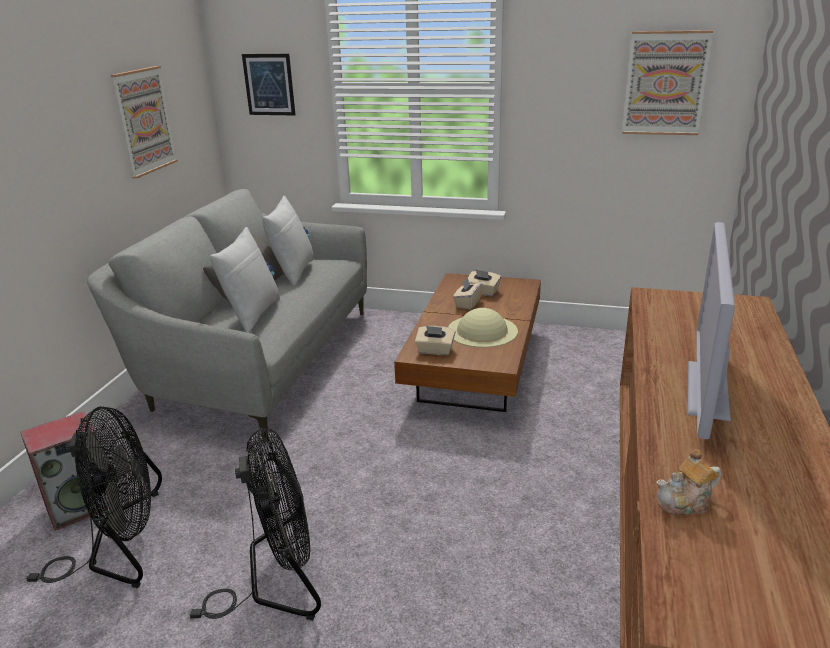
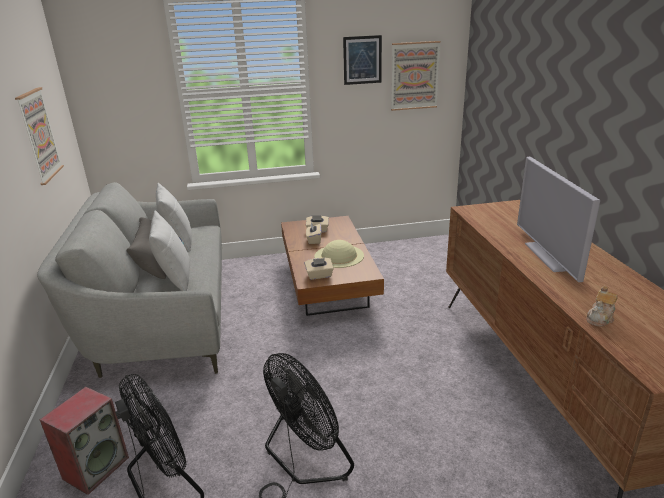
camera: 25 degrees left, 0 degrees up
picture [242,54,295,116] -> picture moved to [343,35,382,85]

